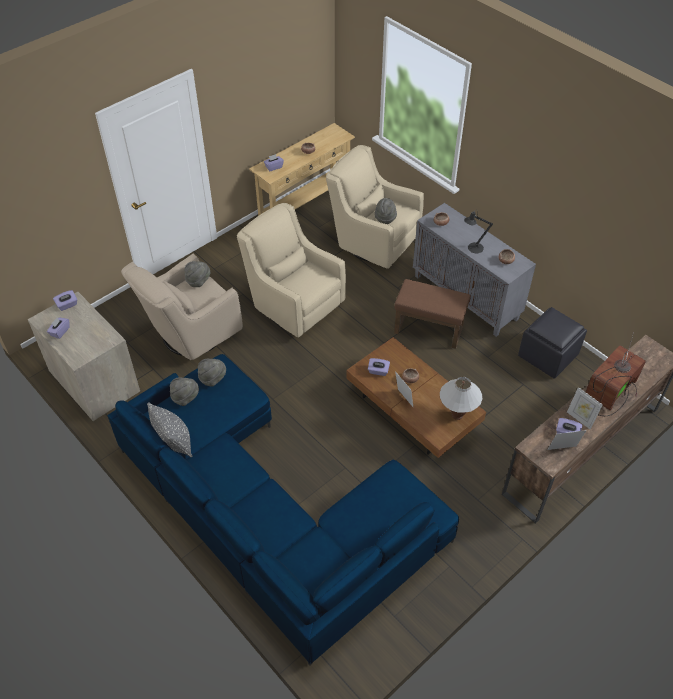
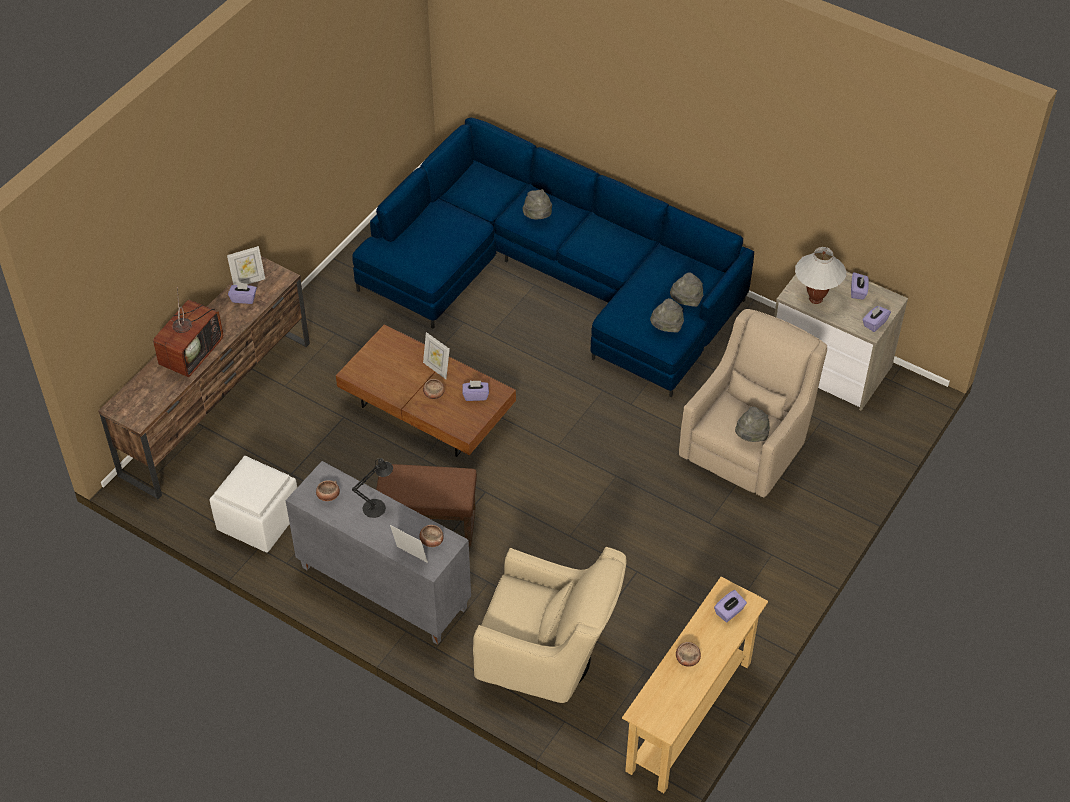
camera: 165 degrees right, 0 degrees up
grey pillow [147,402,192,457] -> none
beige armchair [237,203,346,338] -> none
grey hat [375,198,397,224] -> grey hat moved to [523,189,552,219]
white table lamp [440,377,482,420] -> white table lamp moved to [795,247,846,304]
black ottoman [518,307,587,379] -> white ottoman [210,456,297,553]
picture frame [567,387,603,430] -> picture frame moved to [390,525,428,563]

